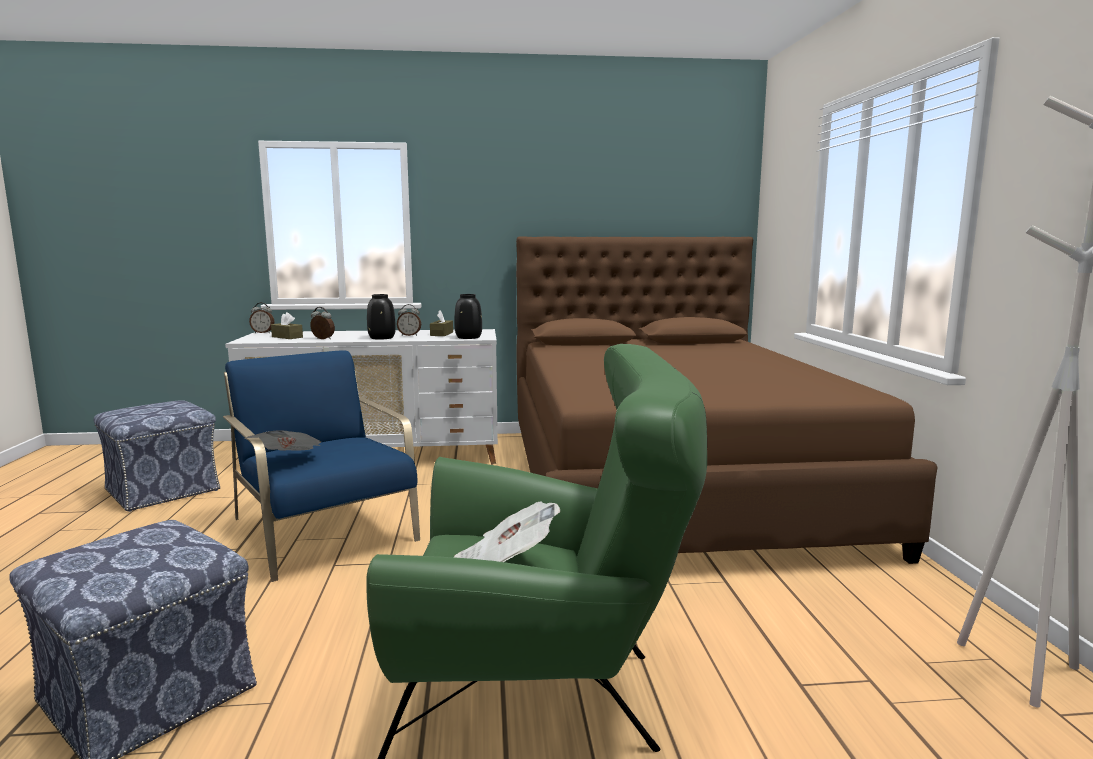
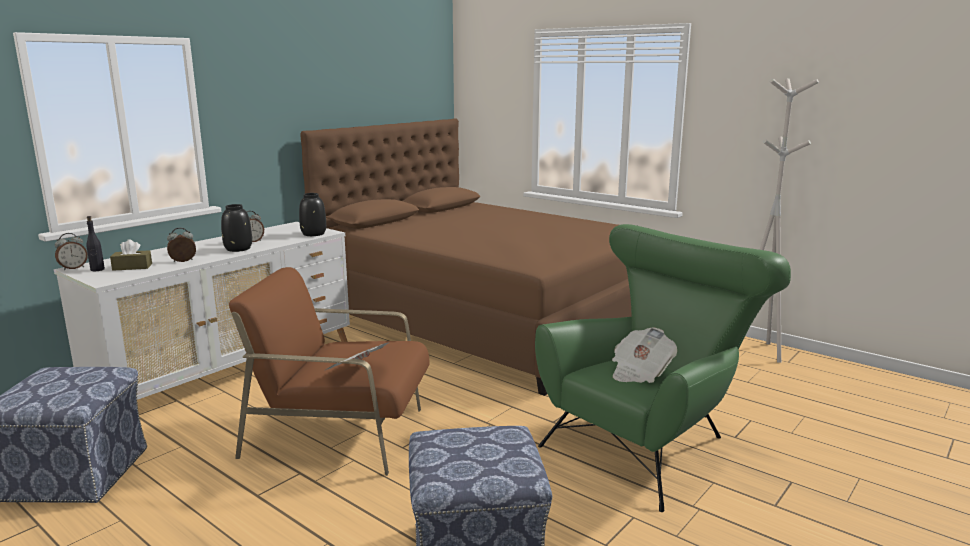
camera: 45 degrees left, 5 degrees up
blue armchair [223,350,420,582] -> brown armchair [229,267,429,476]
brown tissue box [430,310,453,336] -> none
none -> black bottle [86,216,105,271]

